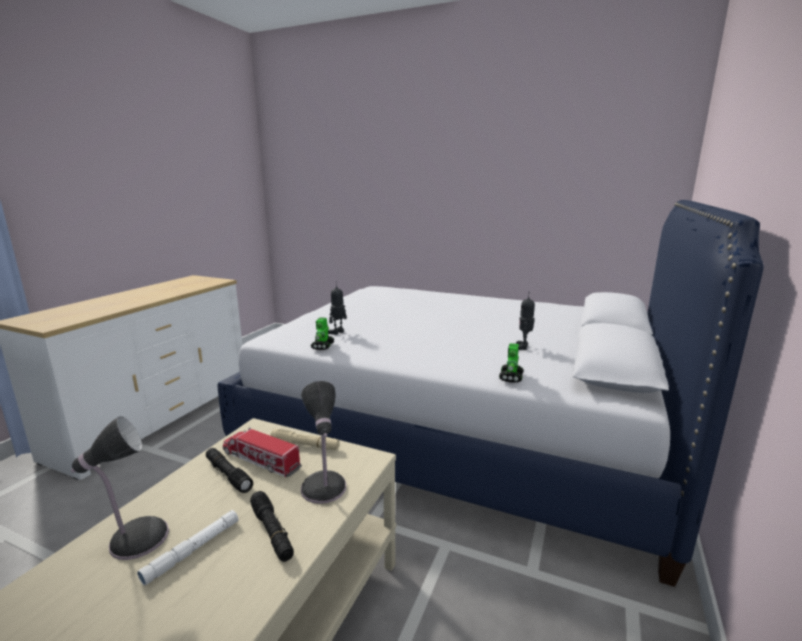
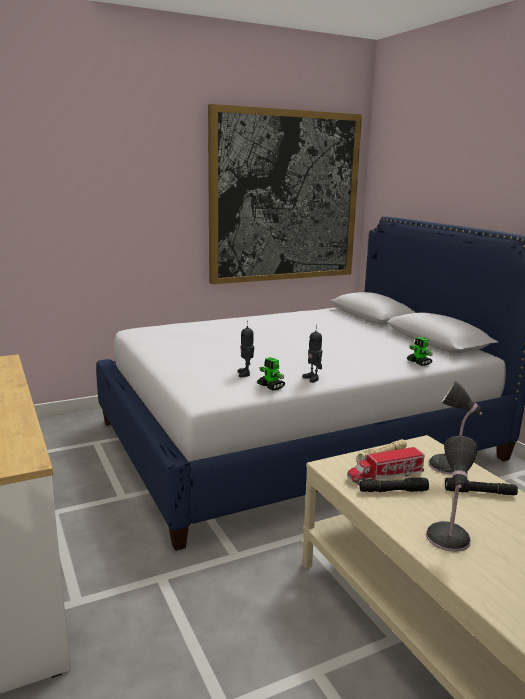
camera: 50 degrees left, 0 degrees up
white flashlight [137,510,238,586] -> none
toy robot [516,296,535,350] -> toy robot moved to [303,325,322,383]
none -> picture [208,104,362,284]

